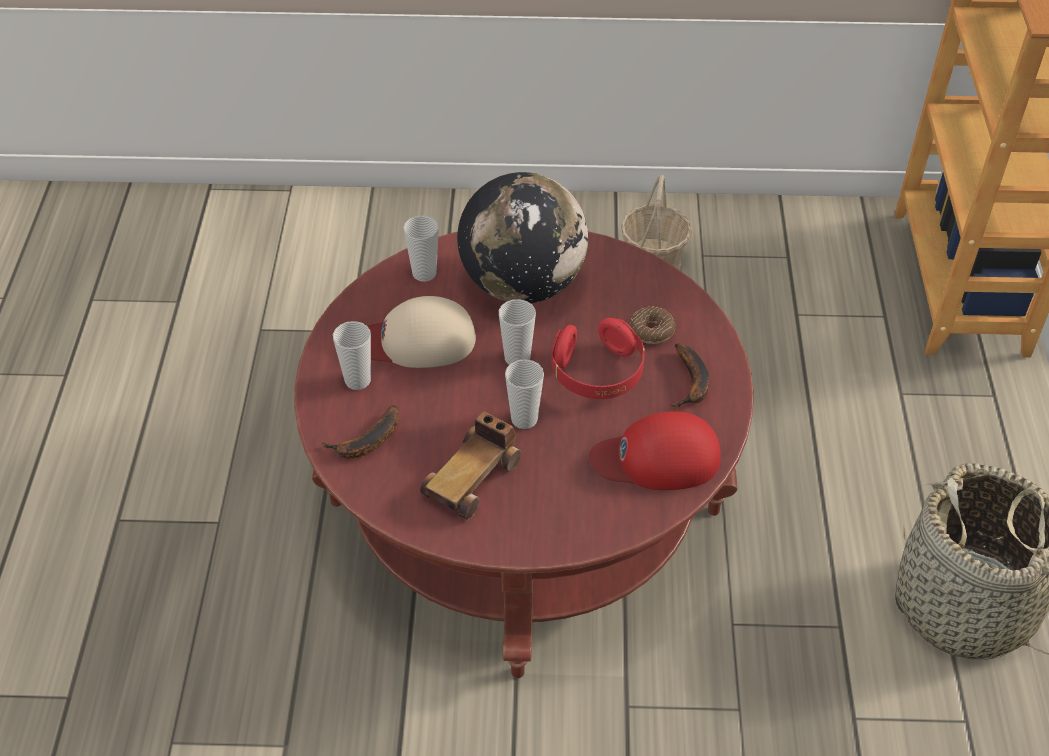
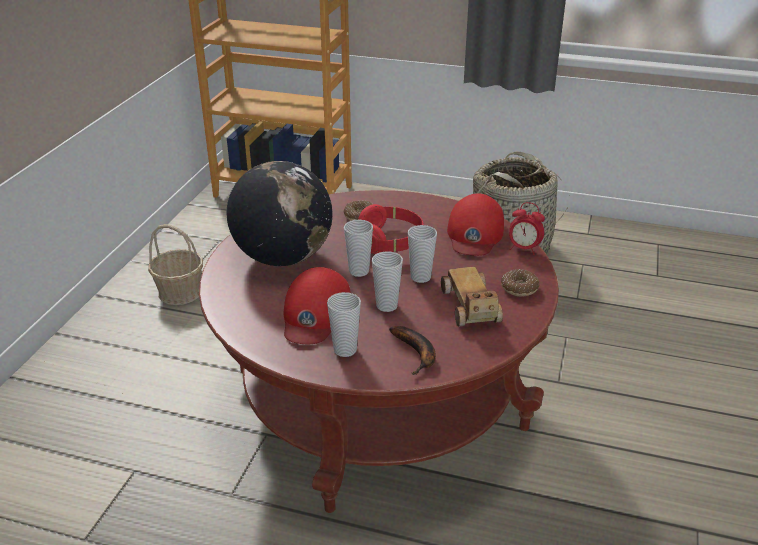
camera: 75 degrees left, 15 degrees down
beige cap [368,296,476,368] -> red cap [284,267,351,344]
cup [403,215,439,282] -> cup moved to [372,251,403,312]
toy car [420,412,521,520] -> toy car turned 150 degrees counterclockwise [441,267,503,327]
banana [671,343,710,408] -> none
none -> donut [501,269,539,296]
none -> alarm clock [509,202,545,255]

